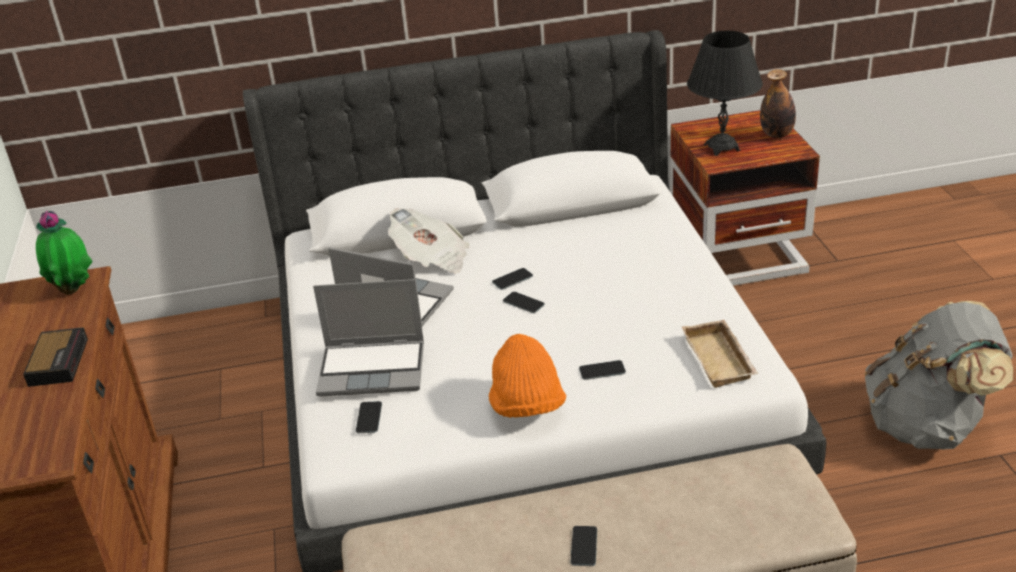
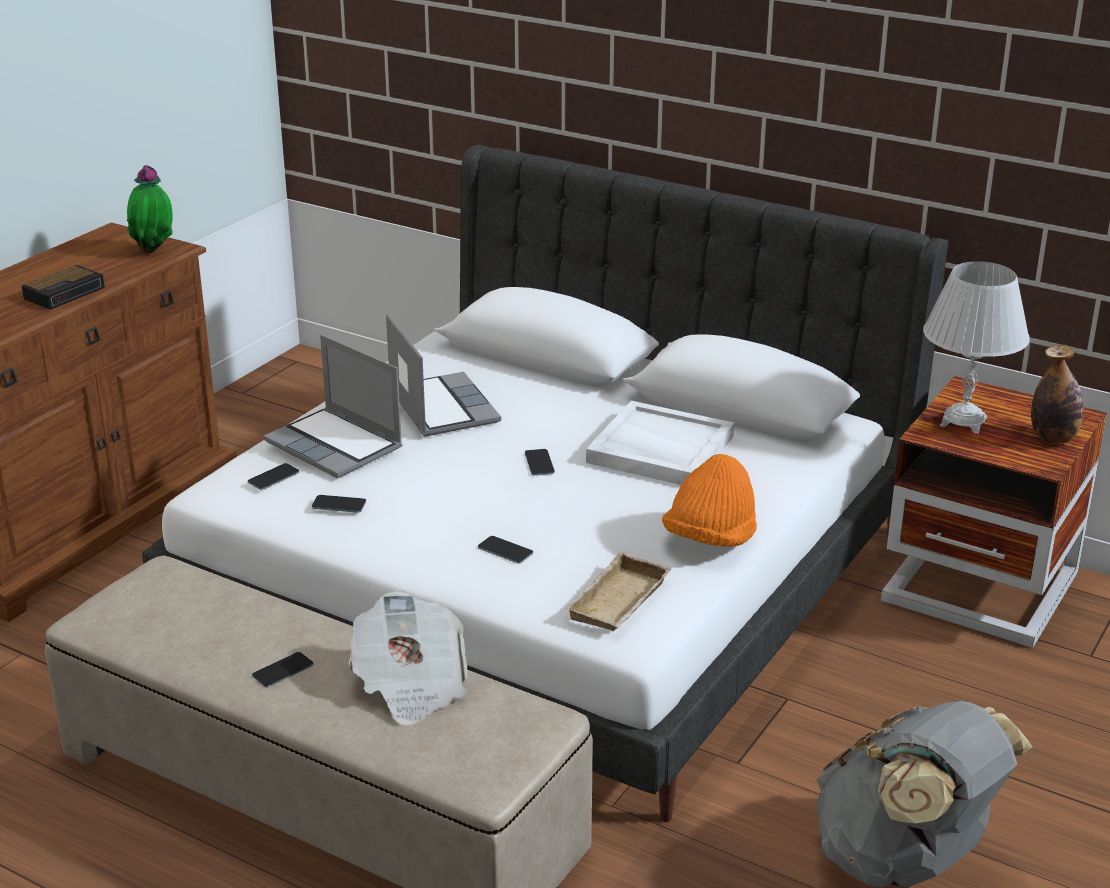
camera: 40 degrees right, 5 degrees down
newspaper [388,208,470,273] -> newspaper moved to [349,591,467,726]
orange hat [489,334,566,418] -> orange hat moved to [662,454,757,547]
phone [492,268,533,290] -> phone moved to [312,495,366,513]
black table lamp [687,31,763,156] -> white table lamp [923,261,1030,434]
none -> white tray [586,401,734,485]

